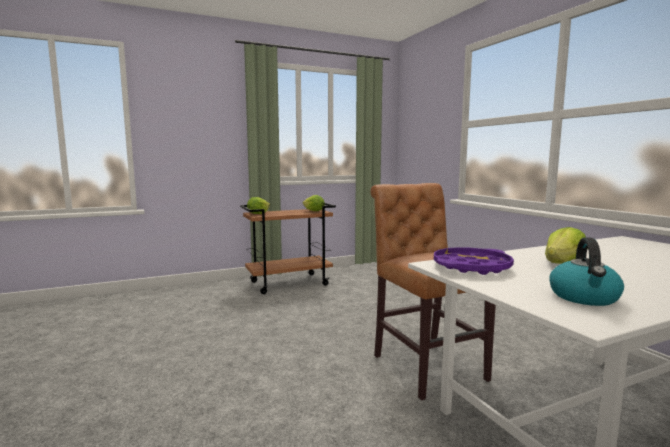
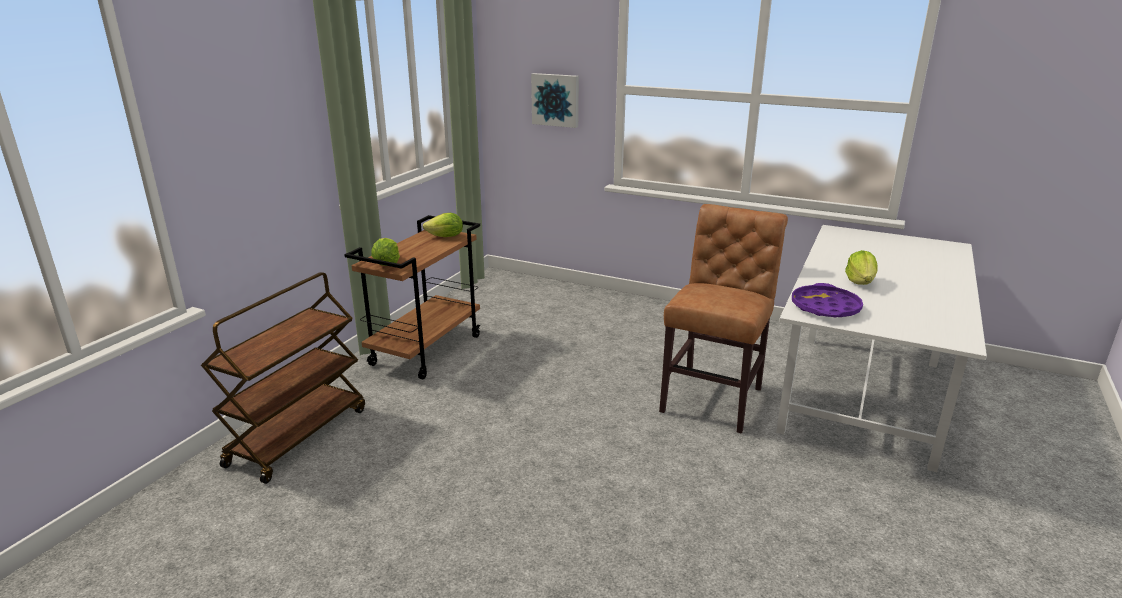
camera: 40 degrees left, 15 degrees up
brown chair [370,183,496,400] -> brown chair turned 90 degrees clockwise [659,204,788,434]
kettle [549,237,624,306] -> none
none -> brown cart [201,272,365,484]
none -> picture [531,73,579,128]

